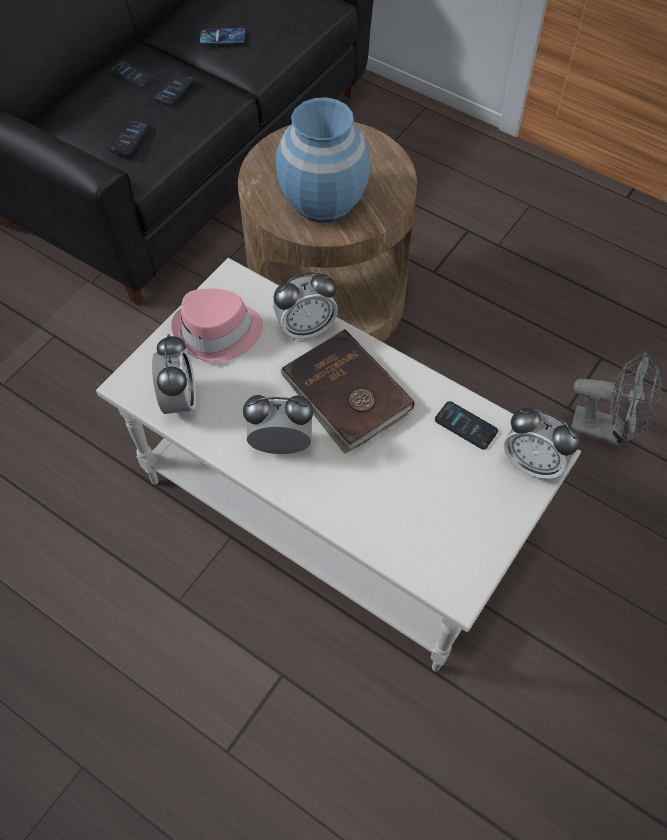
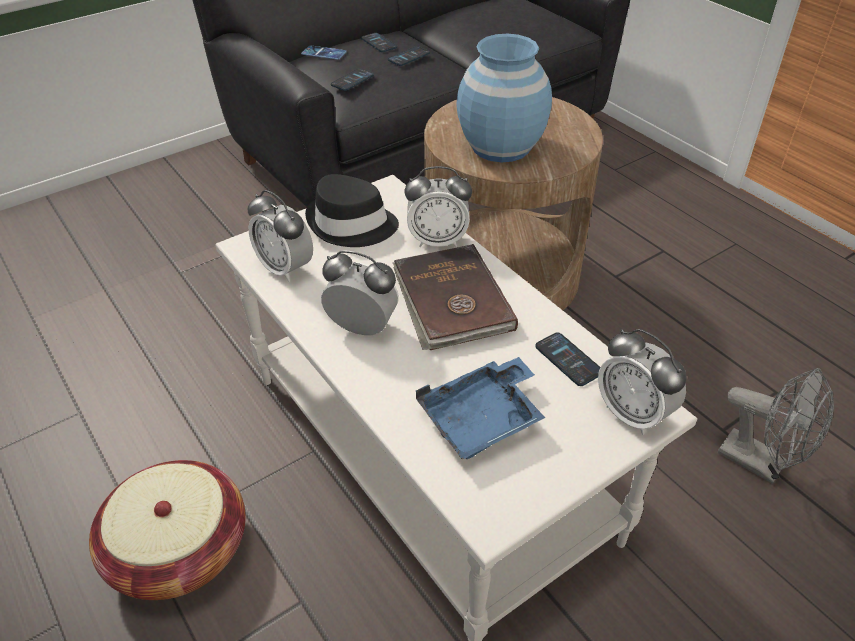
camera: 20 degrees right, 15 degrees down
alarm clock [152,334,196,415] -> alarm clock turned 120 degrees clockwise [247,190,313,282]
pink hat [171,288,263,362] -> black hat [305,174,399,247]
phone [200,29,245,44] -> phone moved to [301,45,346,60]
none -> basket [89,460,246,600]
none -> blue tray [416,357,545,460]

